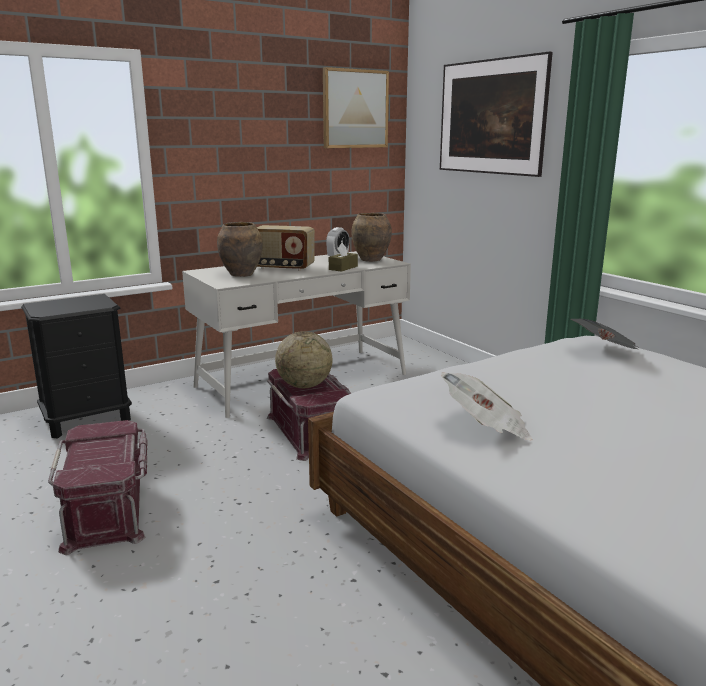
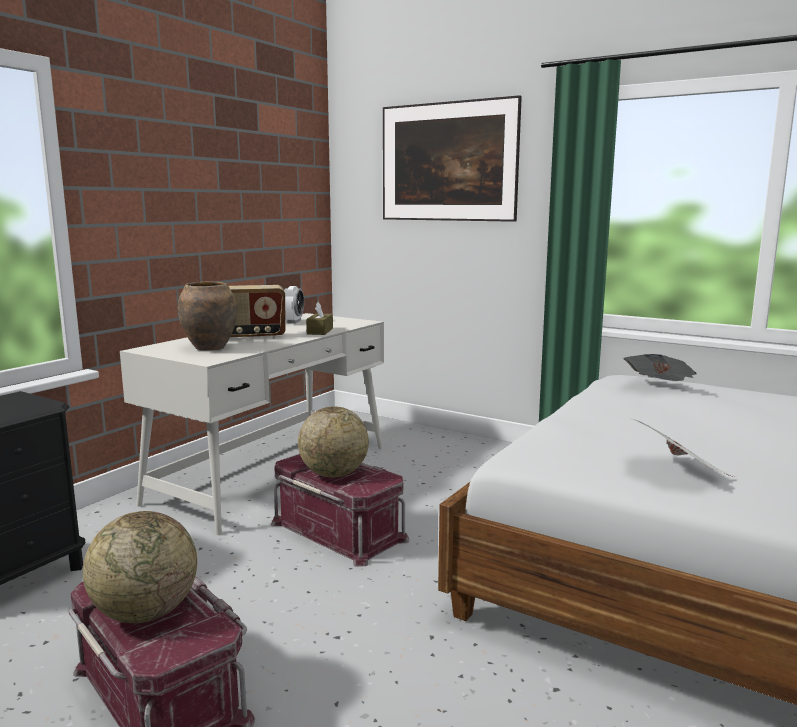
camera: 25 degrees left, 5 degrees down
picture [323,67,389,148] -> none
brown vase [351,213,392,262] -> none
none -> globe [83,511,197,623]

